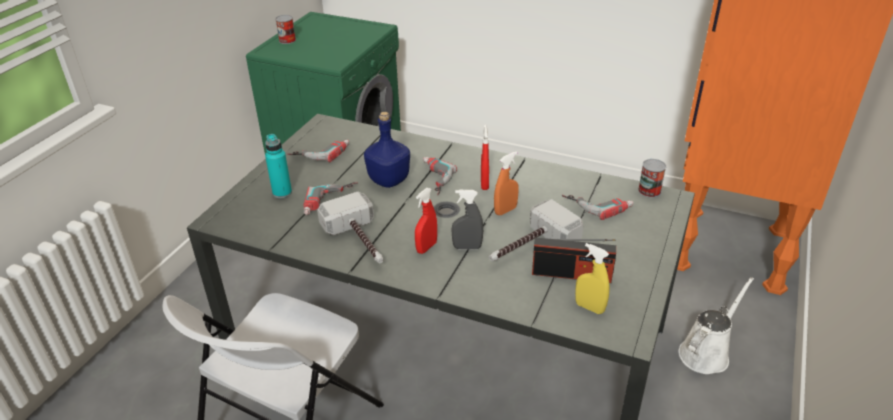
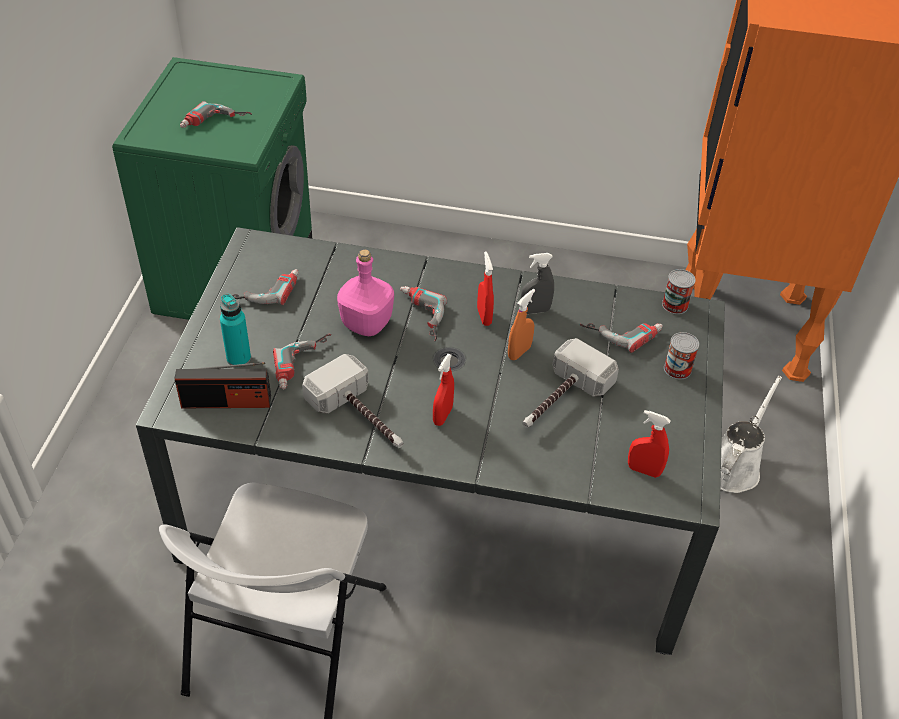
camera: 15 degrees left, 10 degrees up
can [275,15,296,44] -> can moved to [664,332,699,379]
blue bottle [364,112,410,188] -> pink bottle [337,249,394,336]
grey spray bottle [451,190,483,249] -> grey spray bottle moved to [521,253,554,314]
radio [532,237,616,283] -> radio moved to [174,362,271,408]
yellow spray bottle [575,243,610,314] -> red spray bottle [628,410,671,478]
none -> power drill [180,101,252,128]

